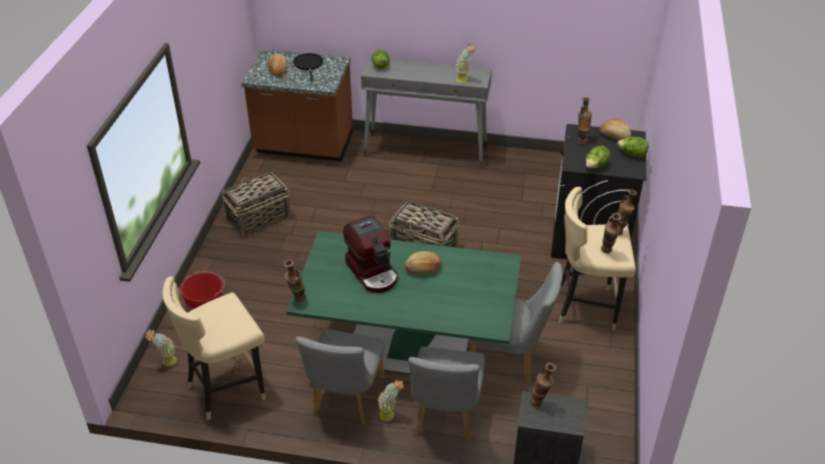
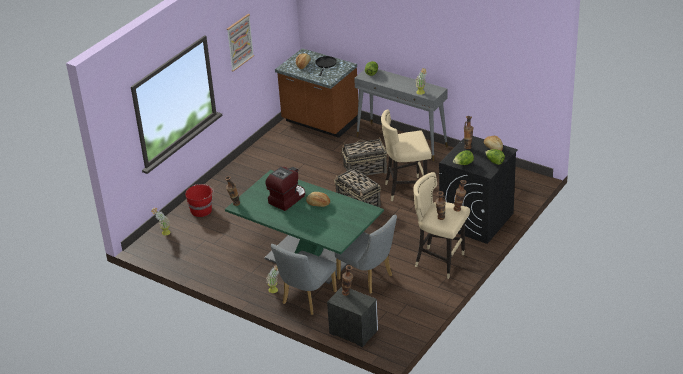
camera: 25 degrees right, 5 degrees down
beige stool [163,276,266,421] -> beige stool moved to [381,109,432,201]
basket [221,169,291,237] -> basket moved to [342,137,387,176]
grey chair [296,329,385,425] -> none
coffee machine [343,215,398,293] -> coffee machine turned 135 degrees counterclockwise [265,167,305,211]
none -> picture [227,14,254,71]

